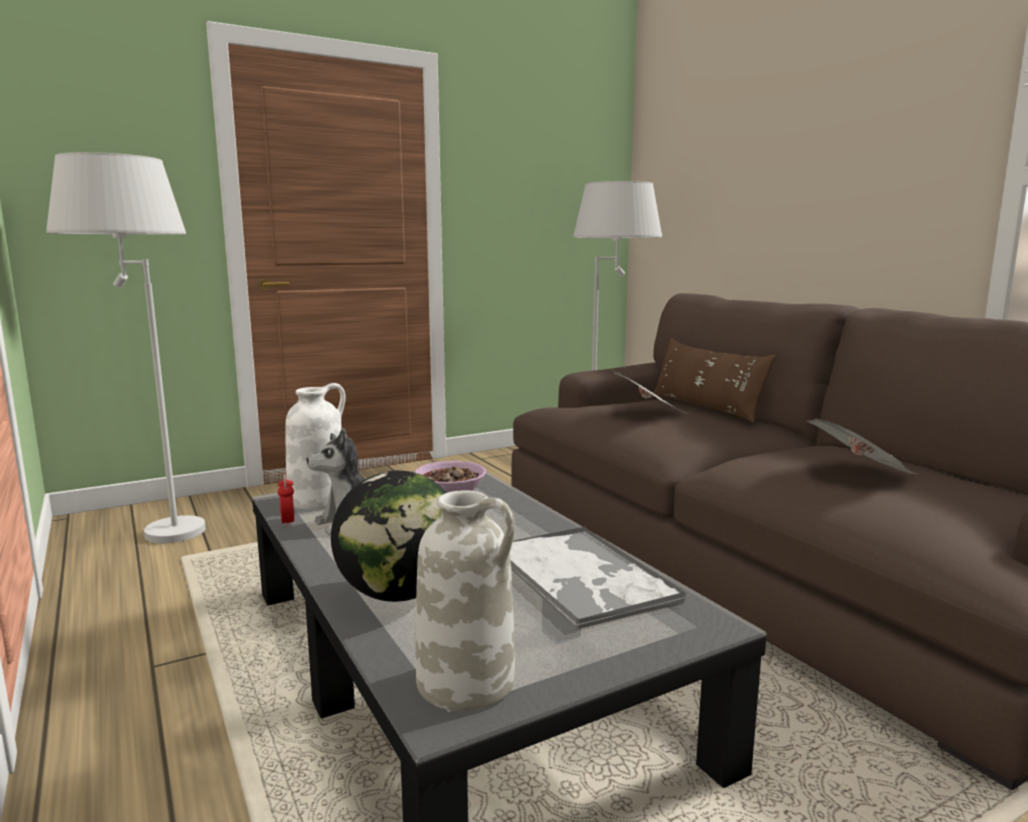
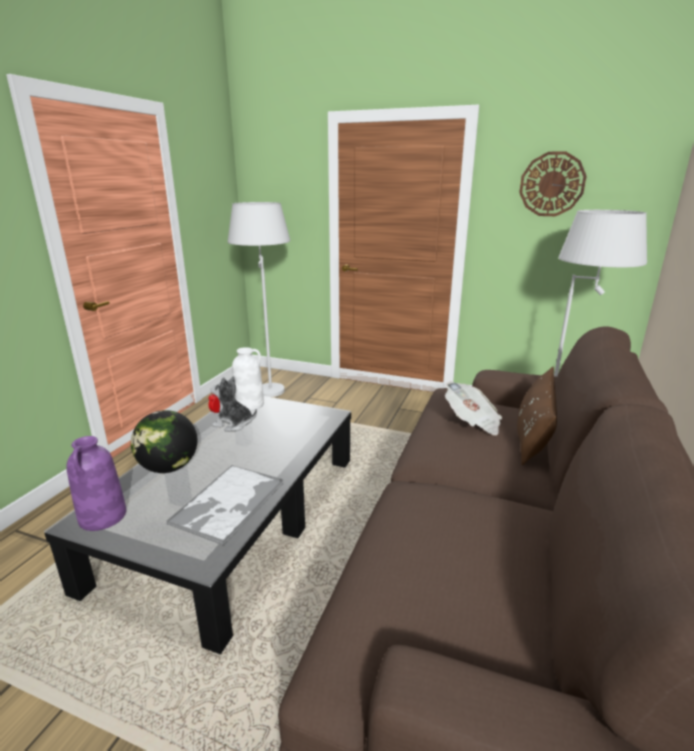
camera: 50 degrees right, 10 degrees up
bowl [415,461,486,493] -> none
white vase [416,490,515,711] -> purple vase [66,436,126,531]
newspaper [807,419,917,474] -> none
none -> wall clock [519,151,587,216]

